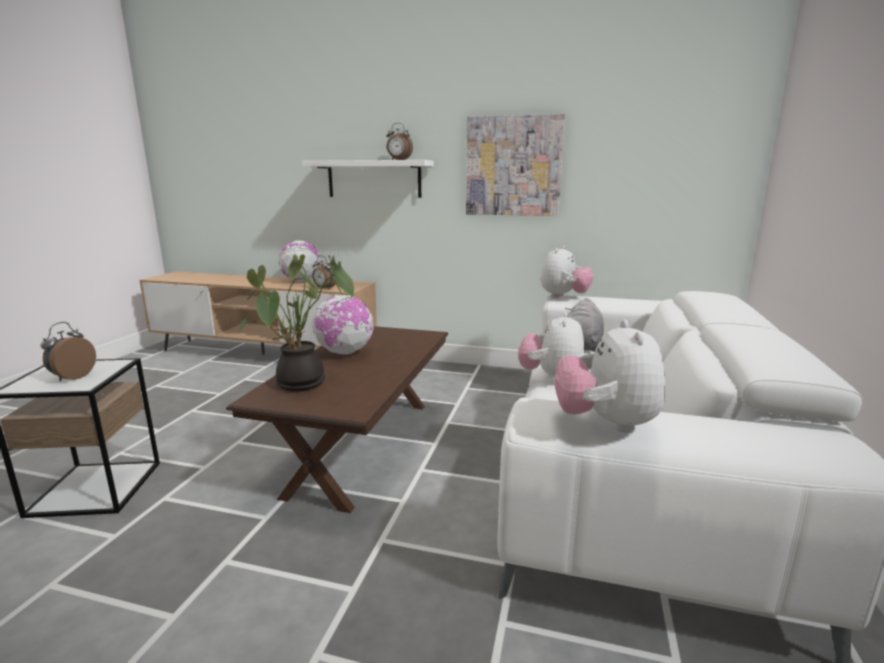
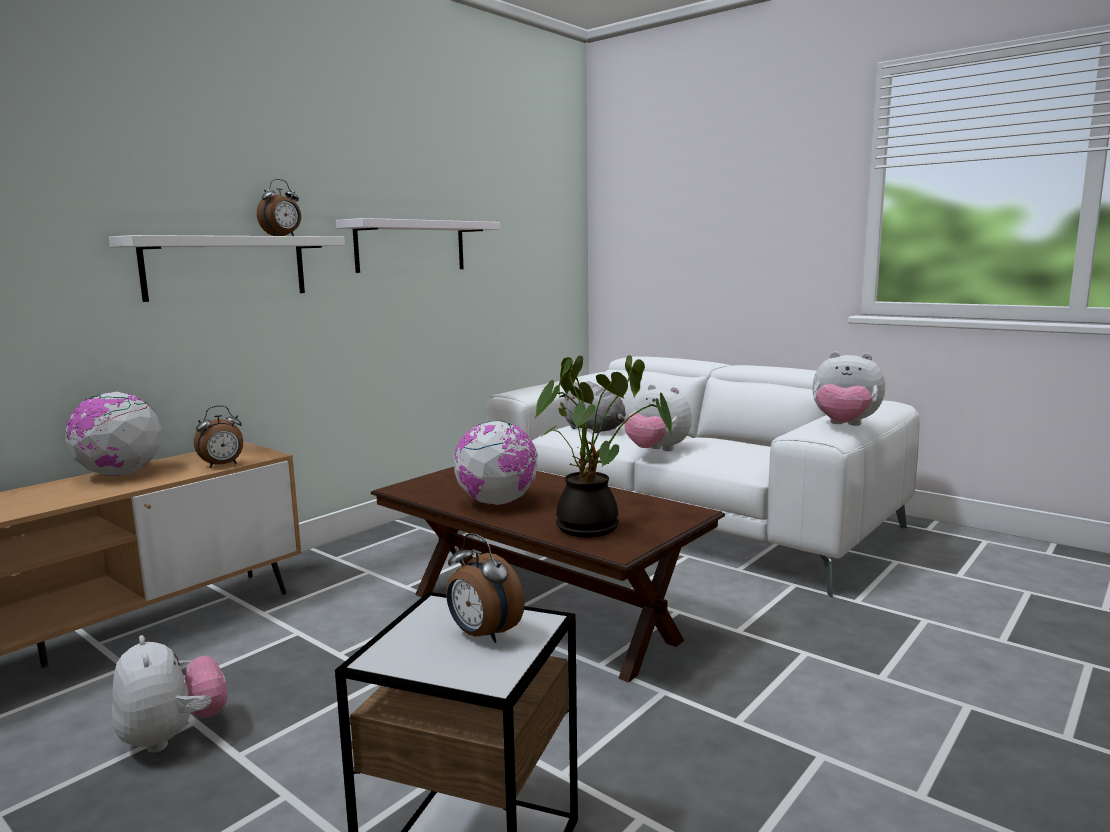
camera: 65 degrees left, 5 degrees down
picture [466,114,565,216] -> white shelf [336,218,500,273]
plush toy [541,246,594,298] -> plush toy moved to [112,635,227,753]

